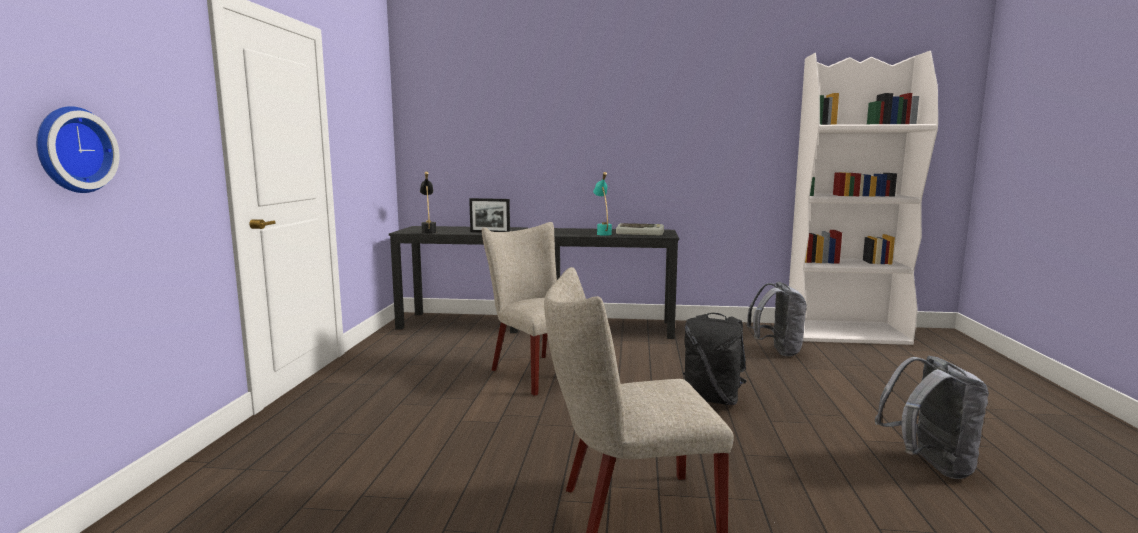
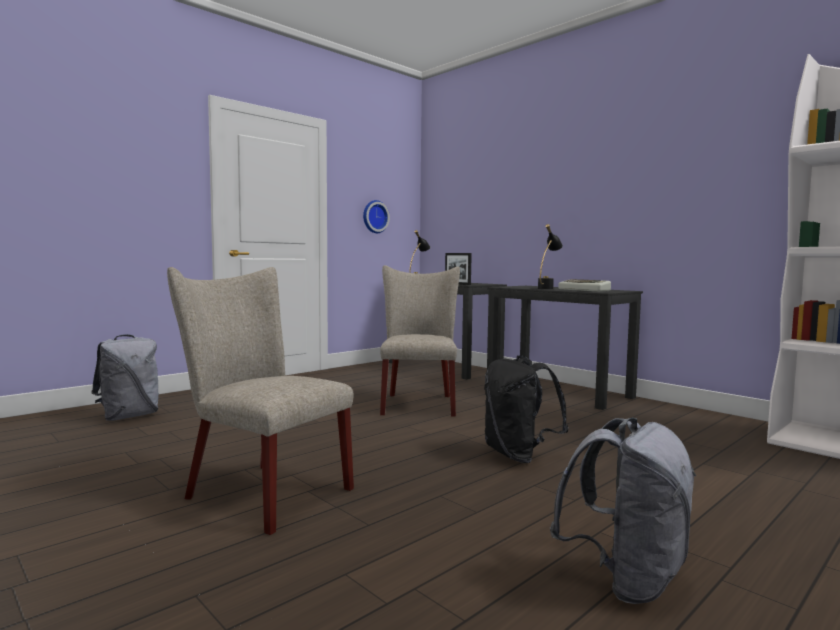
camera: 40 degrees right, 5 degrees down
wall clock [36,106,119,193] -> wall clock moved to [363,200,390,233]
turquoise table lamp [593,172,612,236] -> black table lamp [538,224,563,289]
grey backpack [746,281,807,356] -> grey backpack moved to [91,334,159,421]

